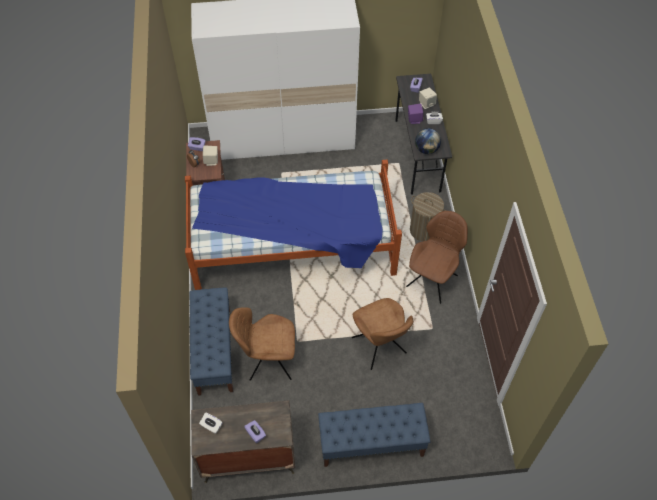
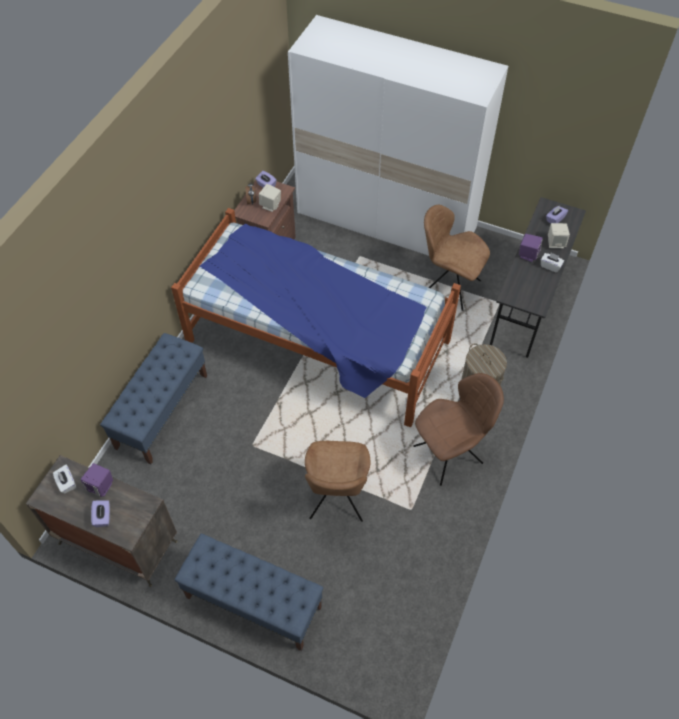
camera: 30 degrees right, 0 degrees up
brown chair [229,307,295,381] -> brown chair moved to [424,205,490,311]
globe [415,128,441,154] -> none
none -> purple speaker [81,463,113,497]

